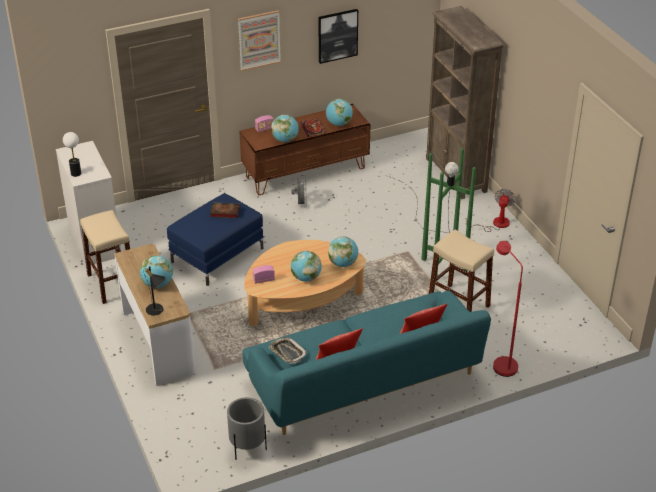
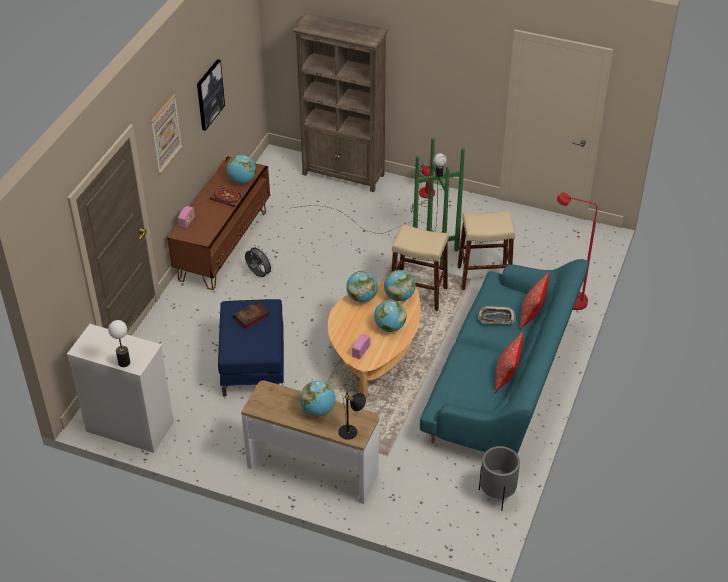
camera: 45 degrees left, 5 degrees up
beige stool [80,210,130,304] -> beige stool moved to [391,224,449,311]
tray [268,337,308,364] -> tray moved to [478,306,516,325]
globe [271,115,299,142] -> globe moved to [346,271,378,302]

